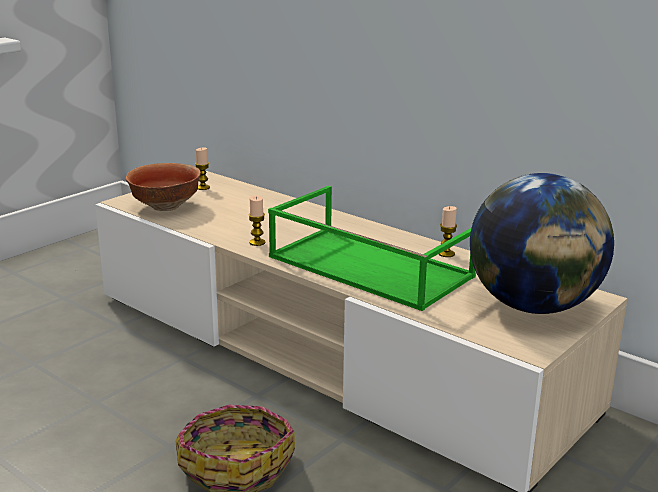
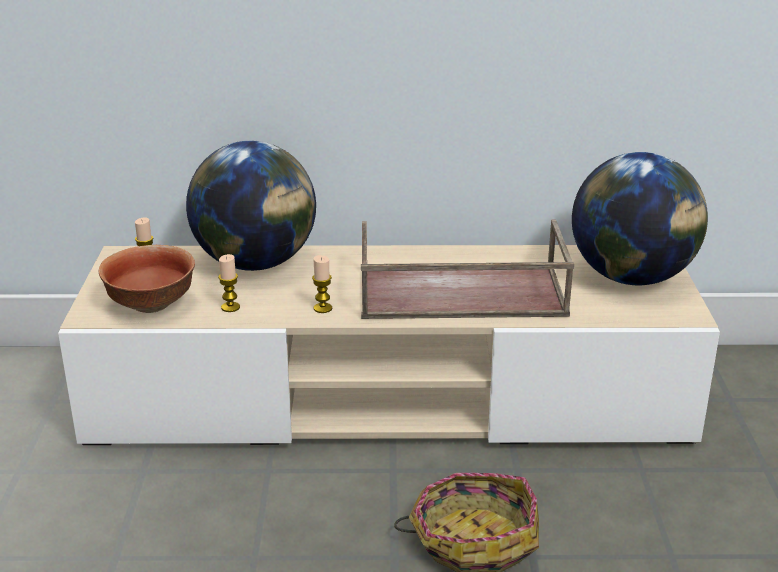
camera: 40 degrees left, 5 degrees up
green tray [268,186,476,311] -> brown tray [361,220,574,319]
candle [439,206,457,257] -> candle moved to [218,254,240,312]
none -> globe [186,141,316,271]

